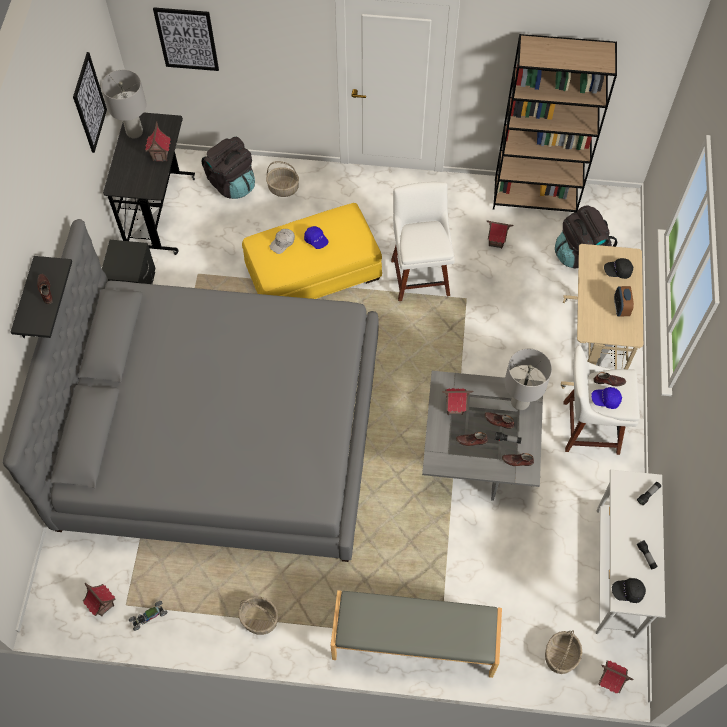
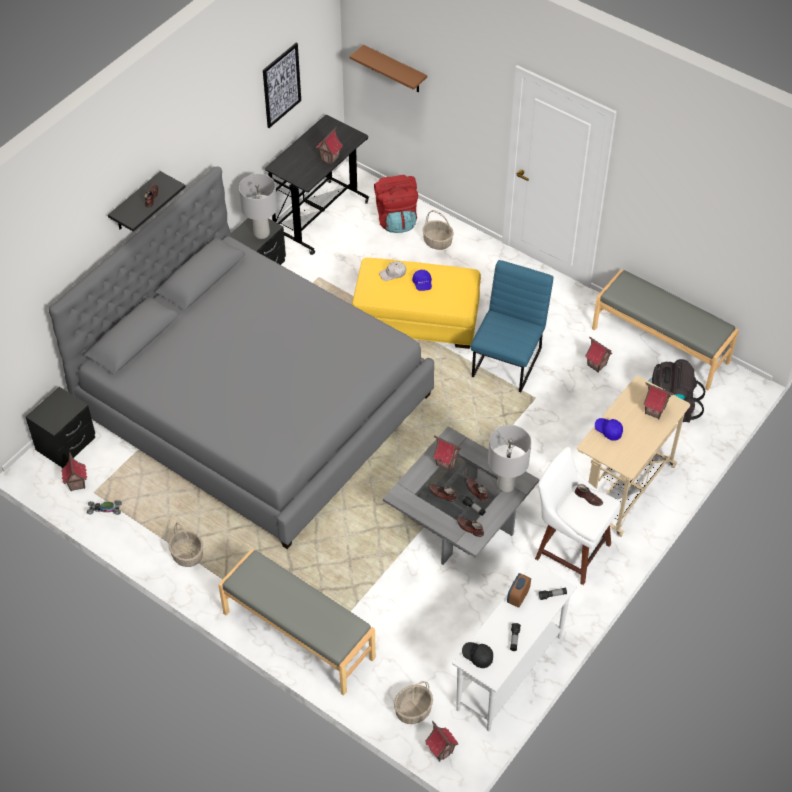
camera: 30 degrees right, 10 degrees down
grey table lamp [101,70,147,139] -> grey table lamp moved to [239,174,277,239]
picture [153,7,219,71] -> brown shelf [350,45,427,92]
black backpack [202,137,255,199] -> red backpack [374,175,418,233]
white stool [391,182,455,301] -> blue chair [471,260,553,392]
beige bookcase [493,34,617,213] -> grey bench [592,270,739,390]
blue cap [591,387,622,409] -> blue cap moved to [595,418,623,441]
black cap [604,258,633,279] -> toy house [644,383,674,419]
alarm clock [614,286,634,317] -> alarm clock moved to [507,573,531,608]
none -> black nightstand [26,387,95,468]

